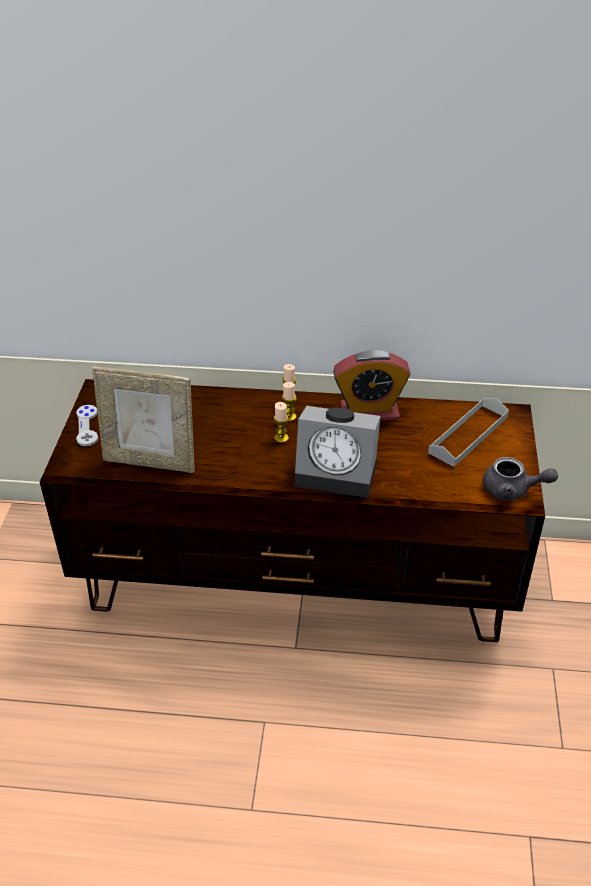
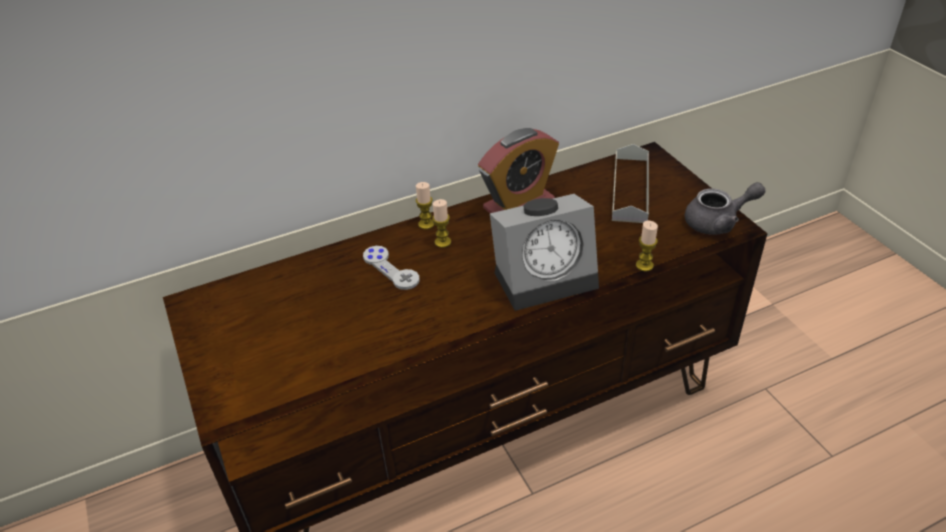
camera: 30 degrees left, 0 degrees up
grey game controller [76,405,98,446] -> grey game controller moved to [363,246,419,290]
picture frame [92,366,195,473] -> none
candle [274,402,289,443] -> candle moved to [636,221,658,272]

